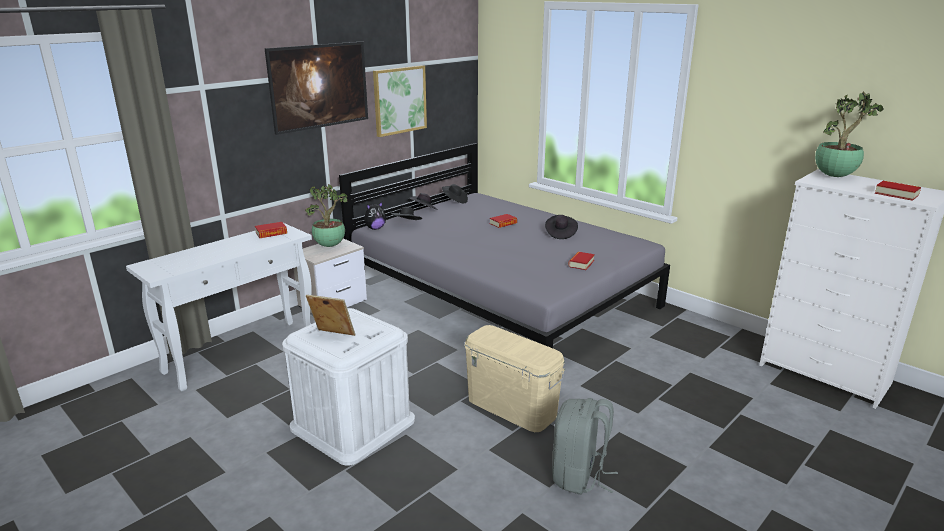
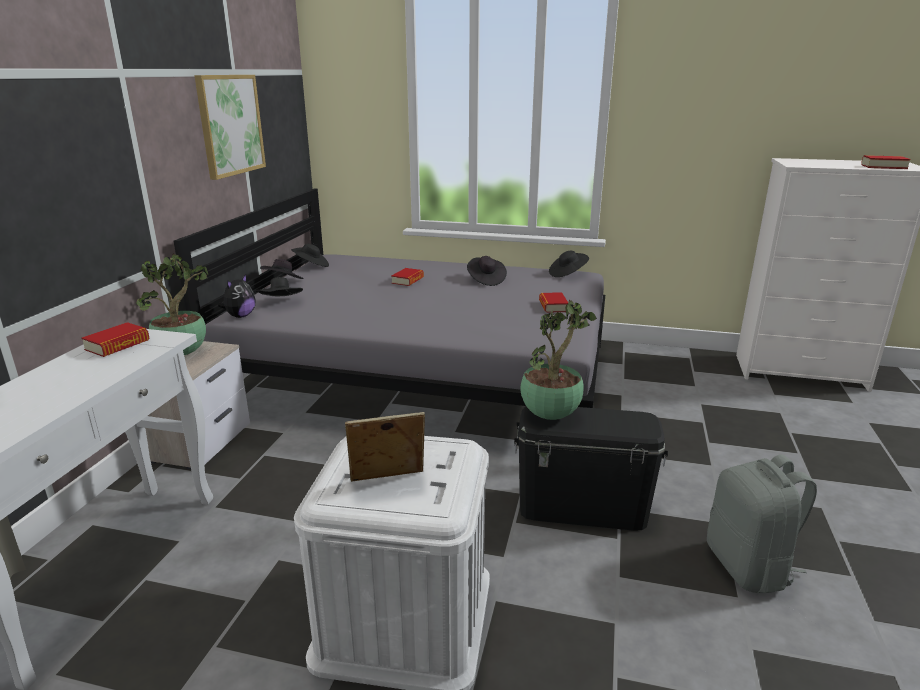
camera: 30 degrees left, 0 degrees up
picture [264,41,368,135] -> none
beige storage box [464,325,565,432] -> black storage box [514,406,668,531]
potted plant [815,91,884,177] -> potted plant moved to [520,300,597,420]
none -> black hat [549,251,589,277]

